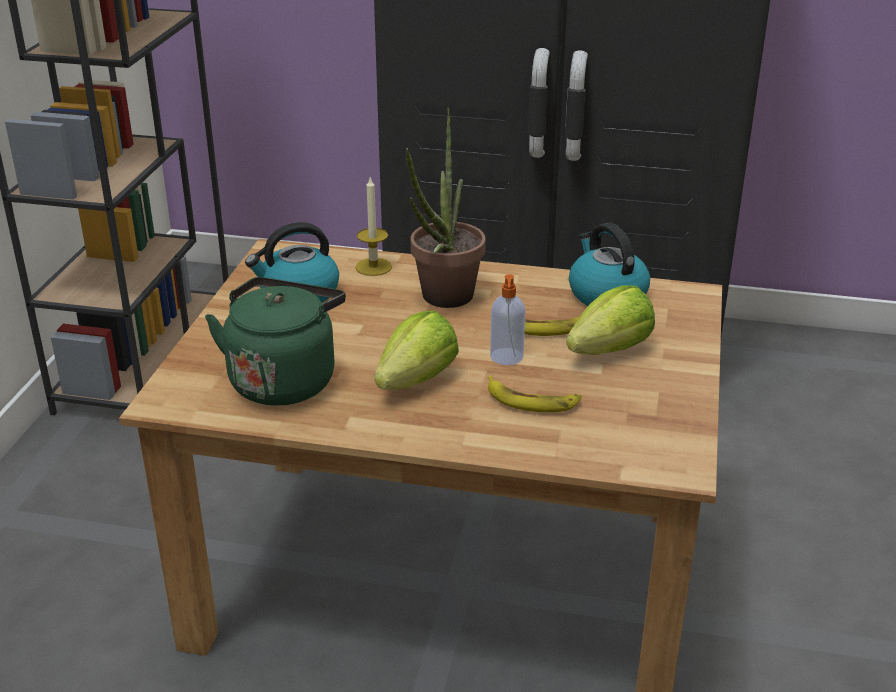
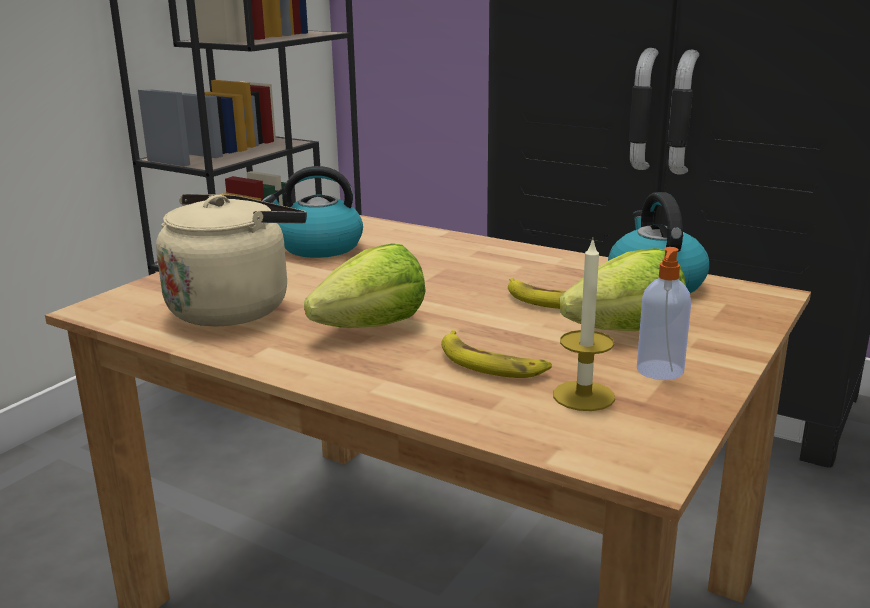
camera: 20 degrees right, 10 degrees down
green kettle [205,277,346,406] -> beige kettle [156,194,307,326]
candle [355,177,392,276] -> candle moved to [553,237,615,411]
potted plant [406,107,486,308] -> none
soap dispenser [490,274,525,365] -> soap dispenser moved to [637,247,691,380]

